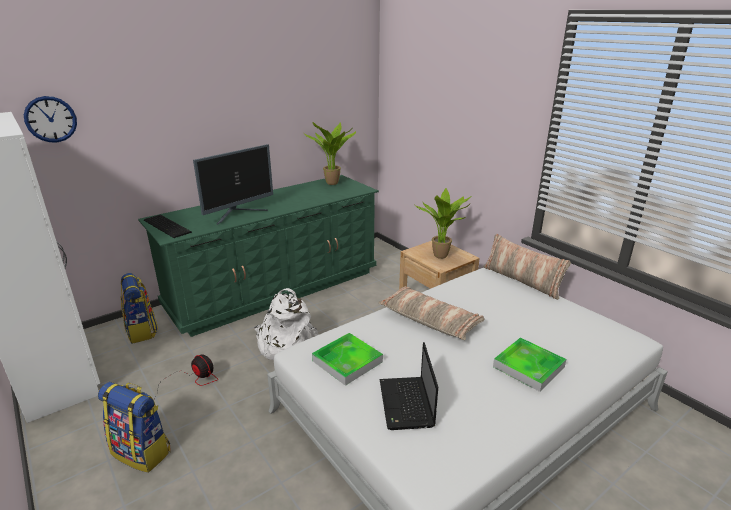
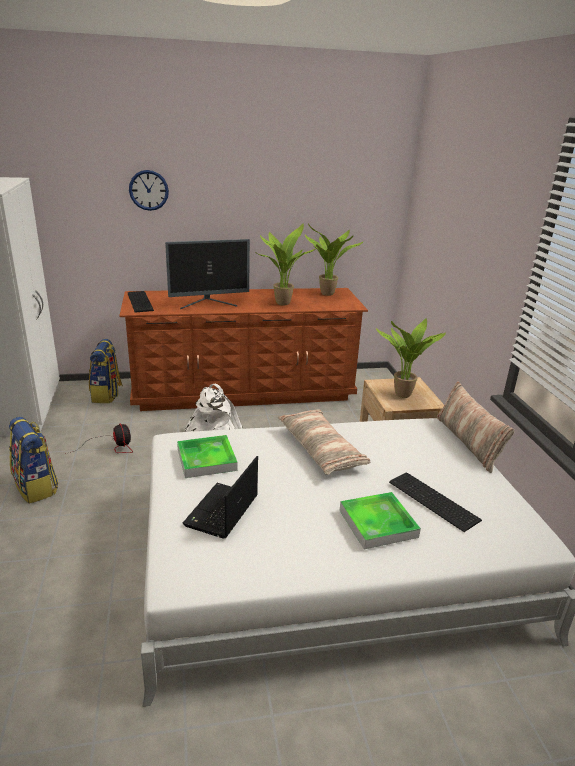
camera: 25 degrees right, 0 degrees up
wall clock [24,96,77,142] -> wall clock moved to [129,170,169,211]
green dresser [138,175,379,337] -> brown dresser [119,288,368,411]
none -> potted plant [257,224,316,305]
none -> keyboard [389,473,482,532]

